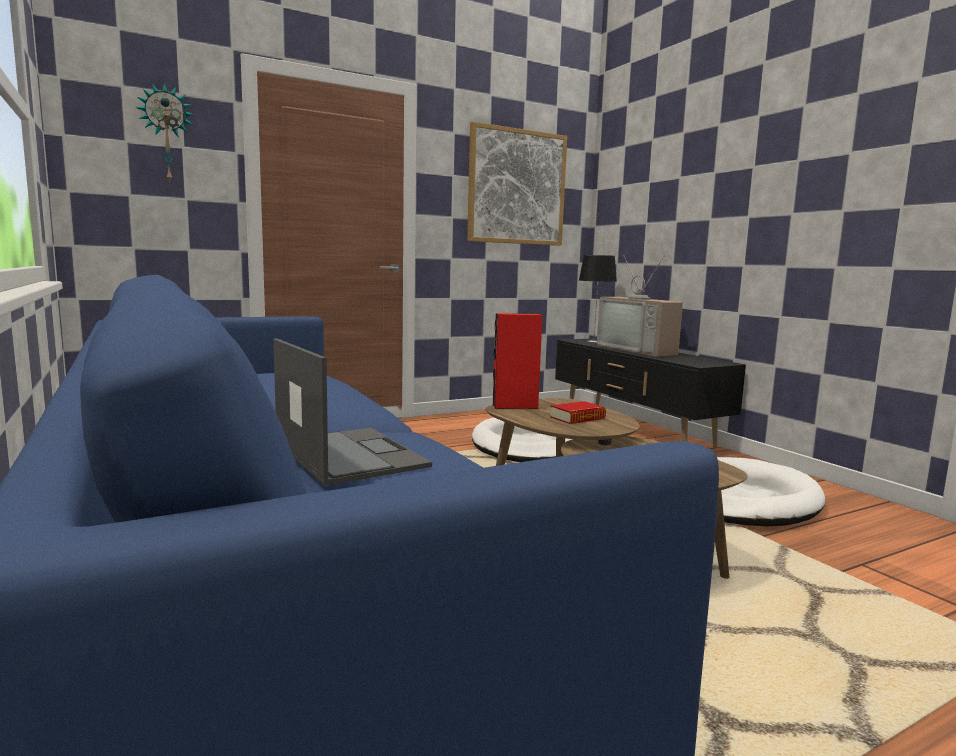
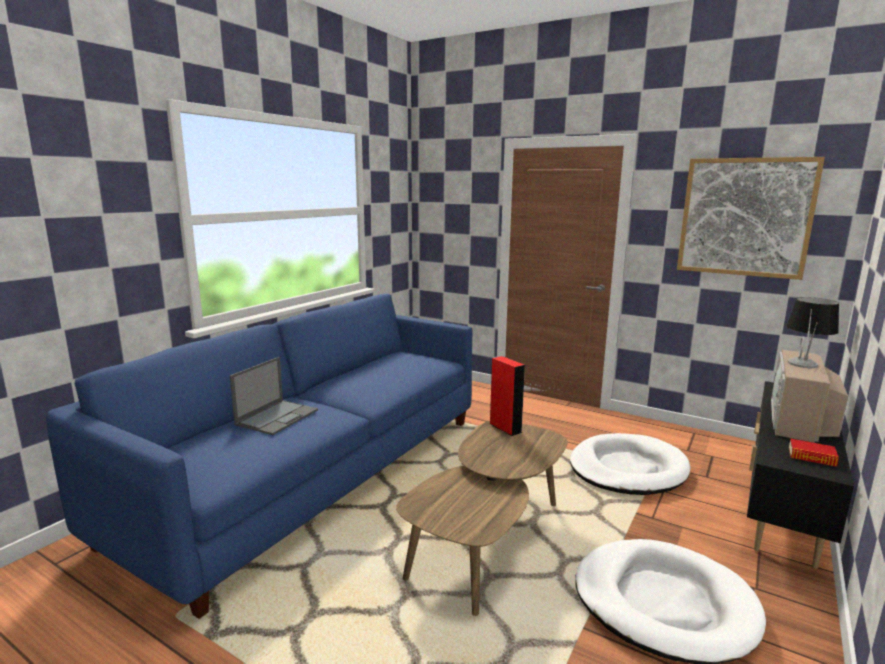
camera: 60 degrees right, 5 degrees up
wall clock [136,83,194,182] -> none
book [550,401,606,424] -> book moved to [789,438,839,467]

